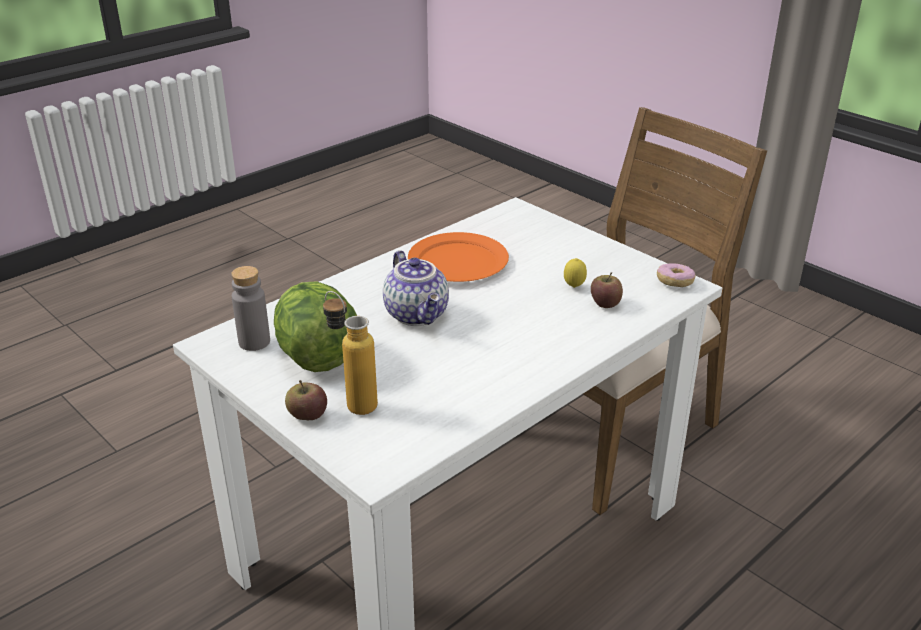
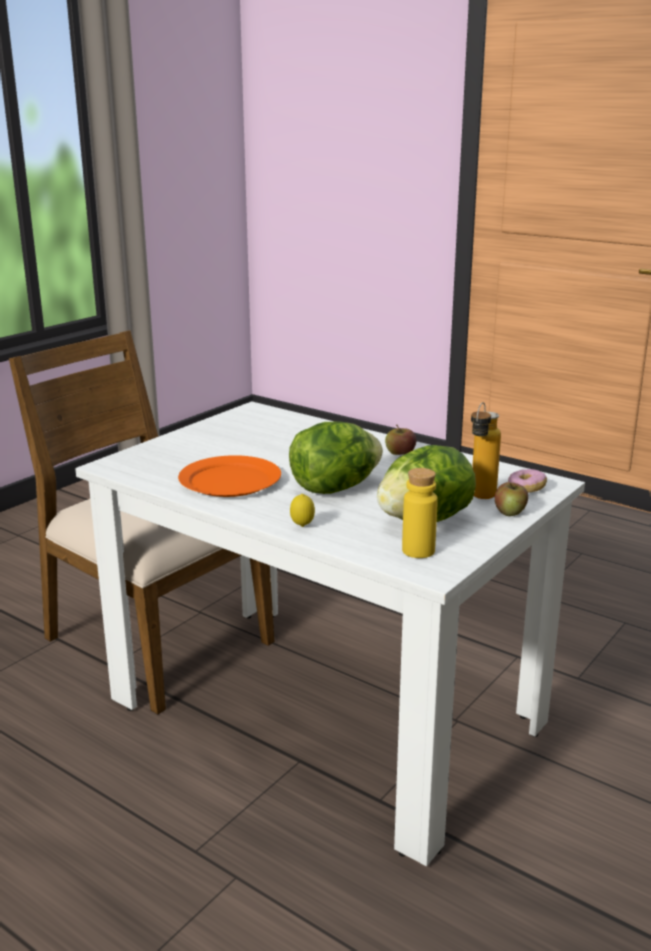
camera: 100 degrees left, 10 degrees down
grey bottle [231,266,270,351] -> yellow bottle [402,468,438,558]
teapot [383,250,449,326] -> lettuce [289,422,383,494]
lemon [564,258,587,288] -> lemon moved to [290,494,315,527]
apple [591,272,623,308] -> apple moved to [385,425,416,455]
donut [657,263,696,287] -> donut moved to [508,469,547,493]

